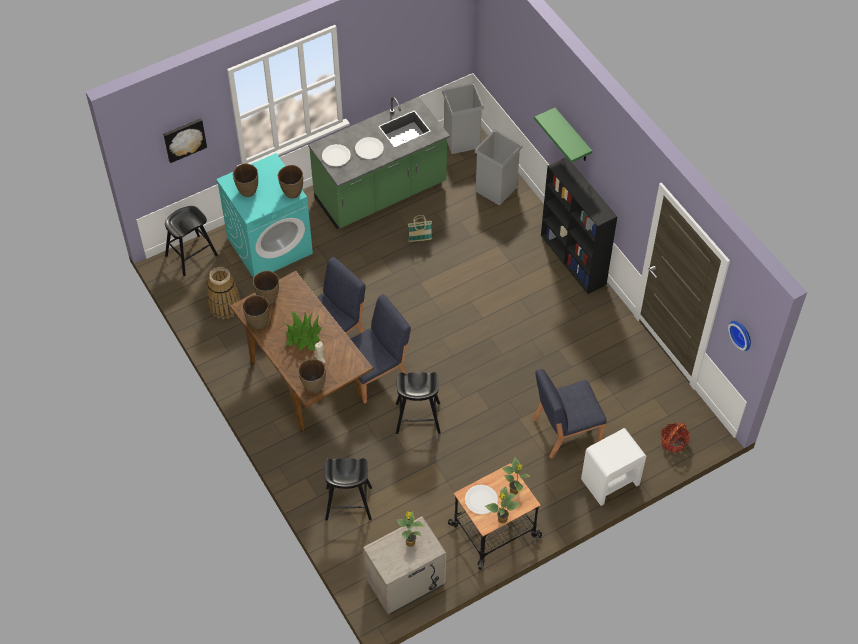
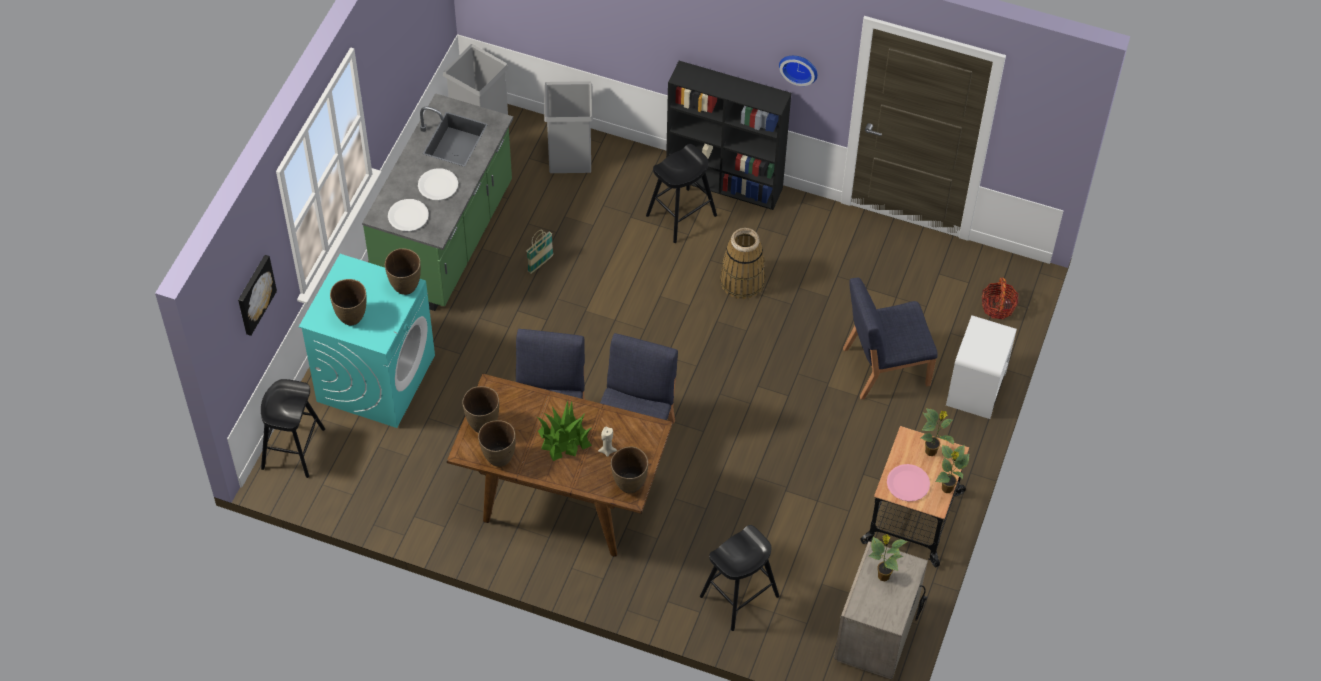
camera: 40 degrees left, 0 degrees up
basket [207,267,241,319] -> basket moved to [720,228,765,299]
black stool [396,372,441,434] -> black stool moved to [646,144,717,243]
white plate [465,485,498,514] -> pink plate [887,464,930,501]
blue chair [532,369,606,459] -> blue chair turned 45 degrees clockwise [843,277,937,400]
green shelf [534,108,592,163] -> none
wall clock [728,321,751,351] -> wall clock moved to [779,56,817,86]

